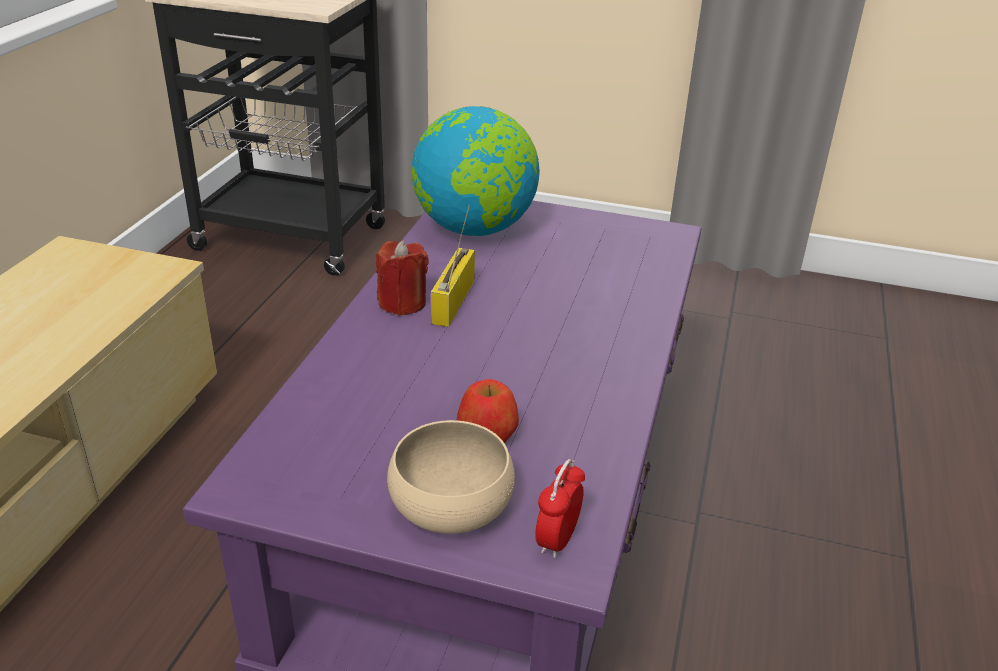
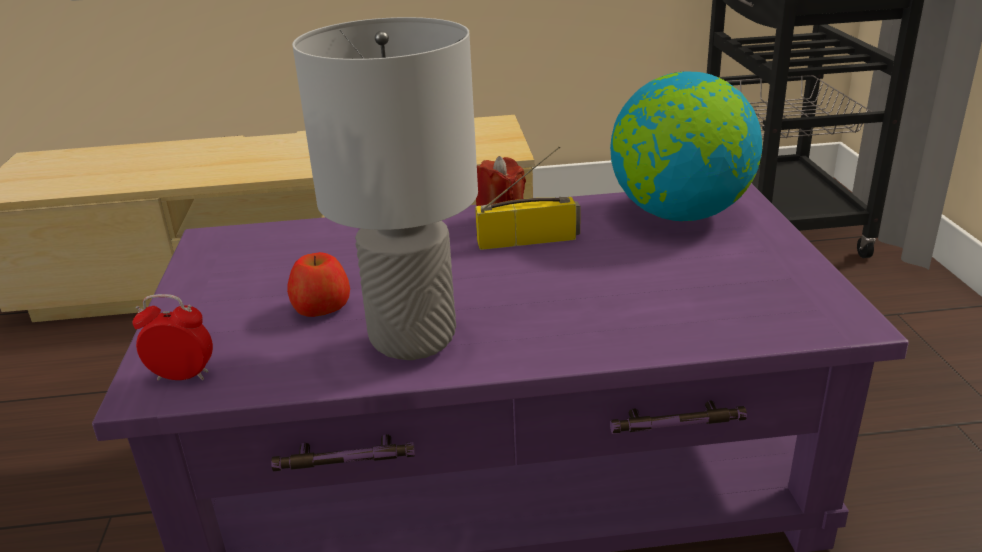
camera: 70 degrees right, 5 degrees down
beige bowl [387,420,515,534] -> none
none -> grey table lamp [292,17,478,360]

